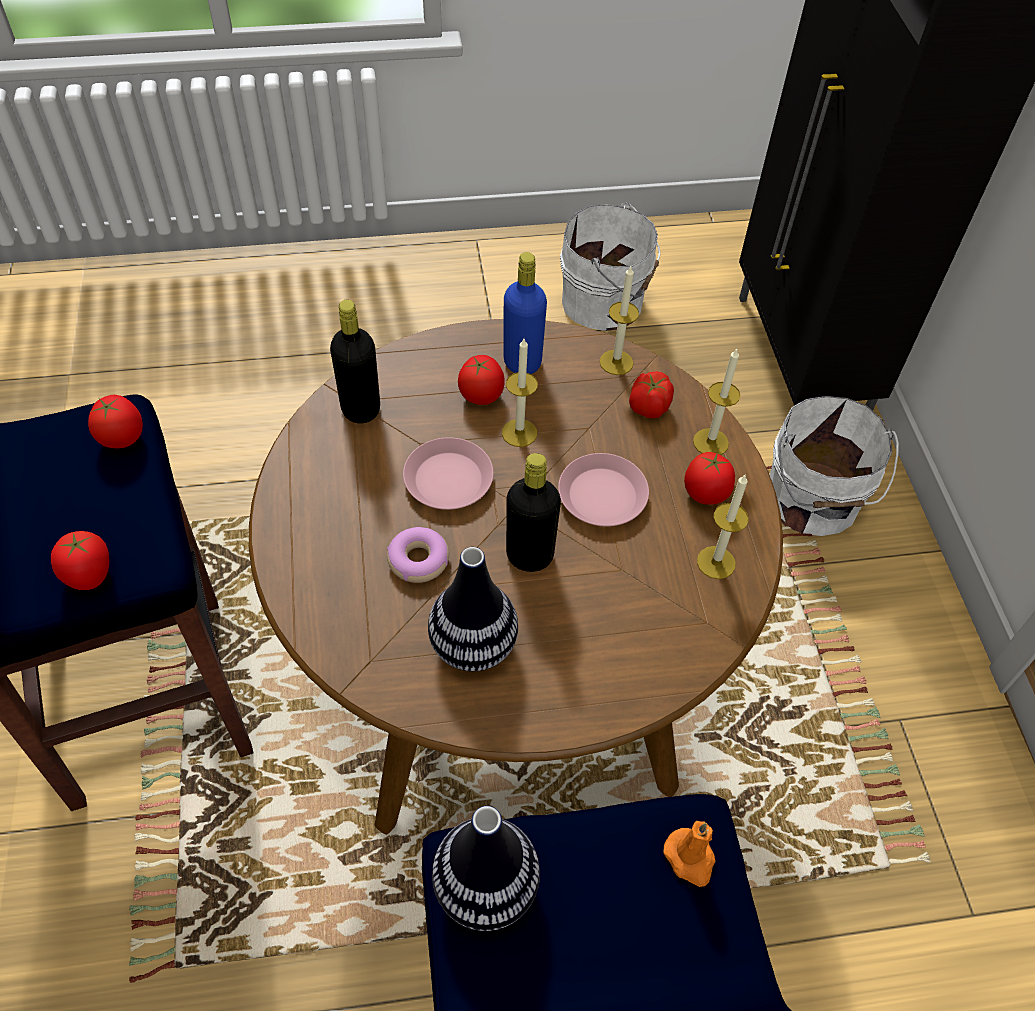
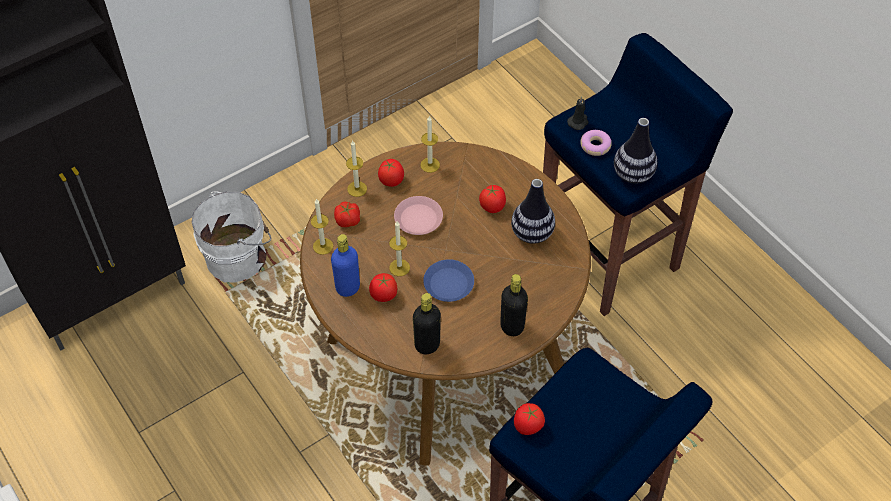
camera: 115 degrees left, 0 degrees up
tomato [51,531,110,590] -> tomato moved to [479,185,506,213]
donut [387,527,449,583] -> donut moved to [581,130,612,156]
pink plate [403,437,494,510] -> blue plate [423,259,474,302]
black bottle [506,453,561,572] -> black bottle moved to [500,274,528,336]
white bucket [560,202,661,331] -> none
orange candle [663,821,716,887] -> black candle [567,96,589,130]

